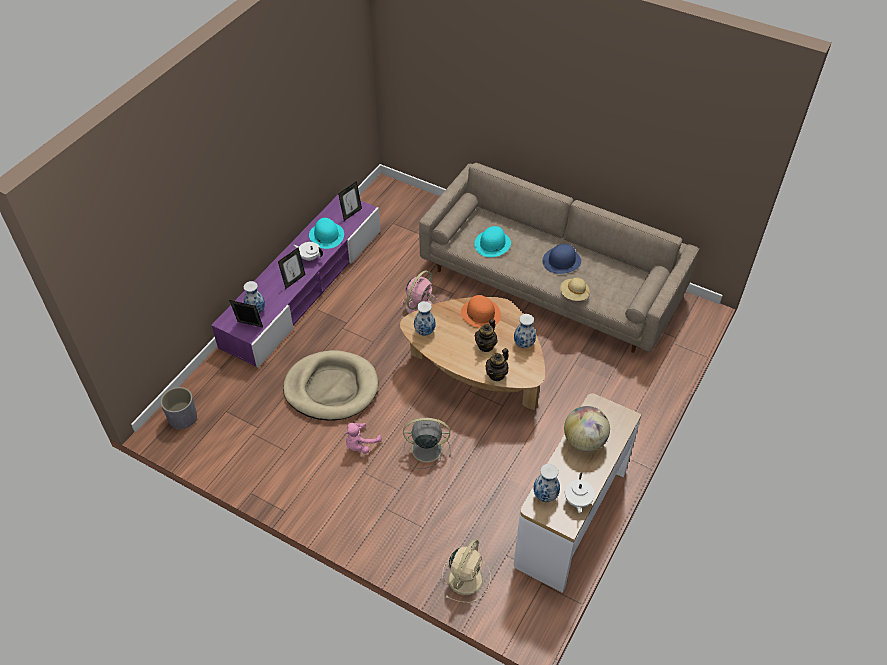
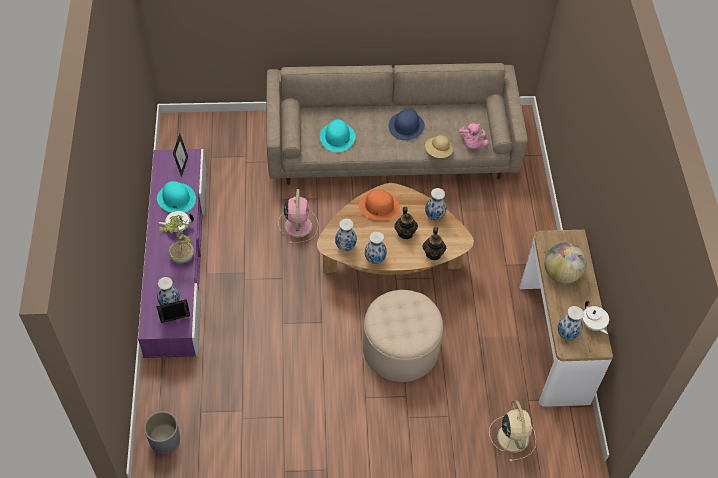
camera: 35 degrees left, 5 degrees up
picture frame [278,248,306,289] -> potted plant [157,214,194,264]
beige dog bed [283,350,378,420] -> none
pink plush toy [345,423,382,454] -> pink plush toy moved to [459,124,489,149]
grey fan [403,417,451,469] -> beige ottoman [363,290,443,382]
none -> vase [365,231,387,264]

